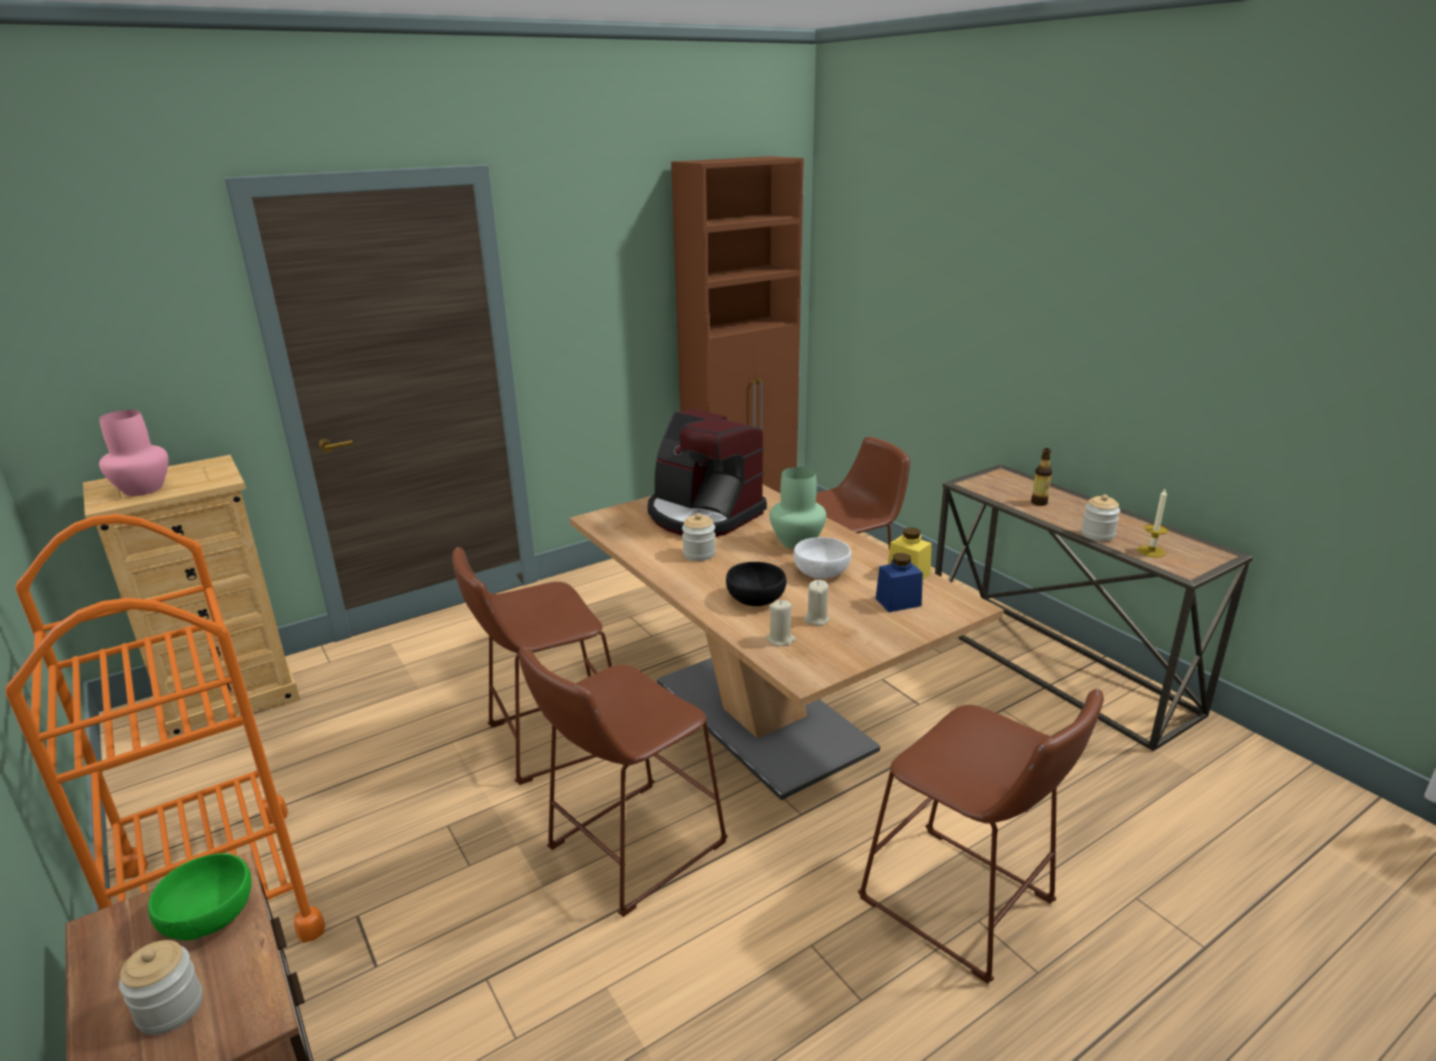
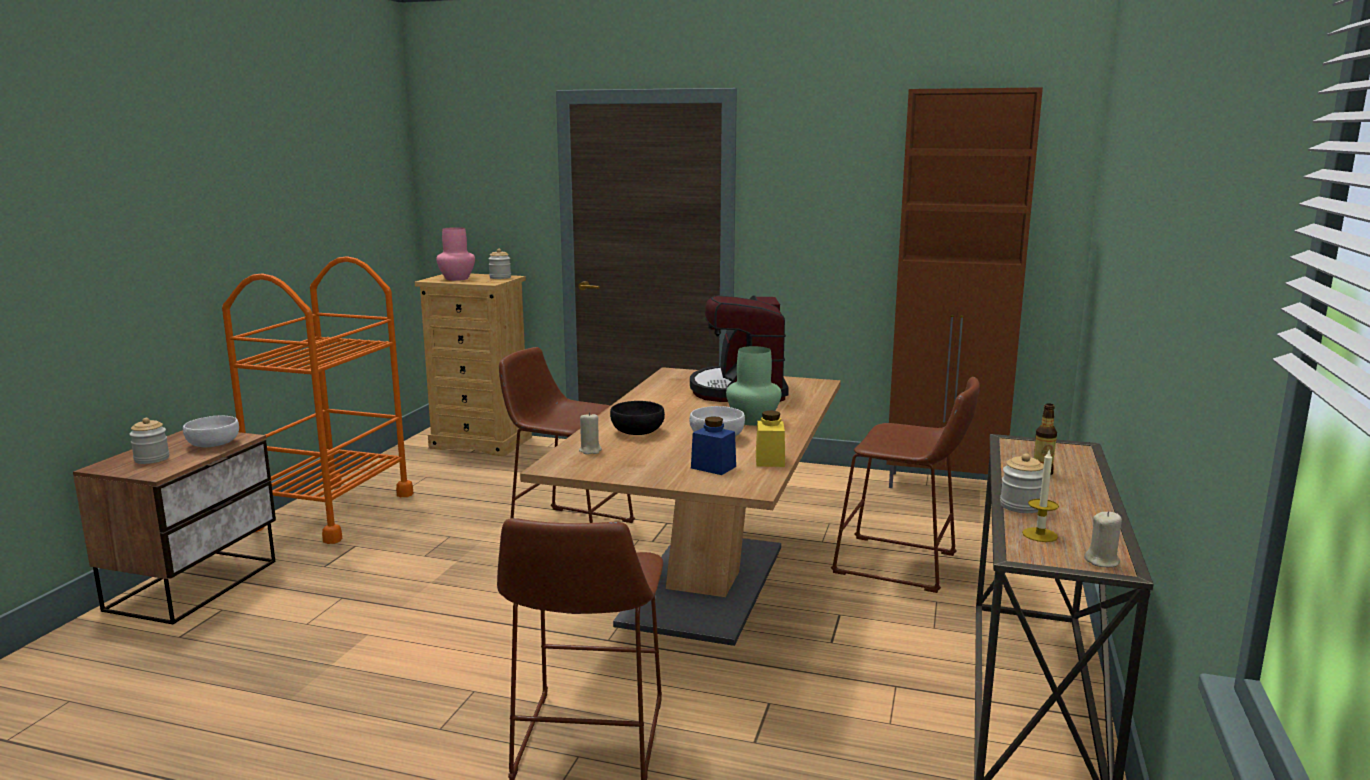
camera: 50 degrees right, 10 degrees down
green bowl [148,853,251,941] -> white bowl [183,415,239,447]
brown stool [519,646,728,917] -> none
jar [682,513,716,561] -> jar moved to [489,249,511,279]
beige candle [804,580,830,626] -> beige candle moved to [1084,511,1122,568]

